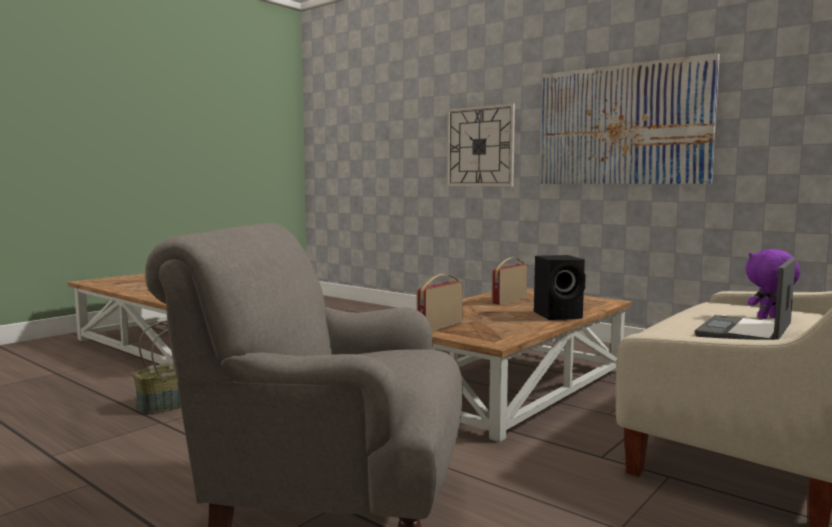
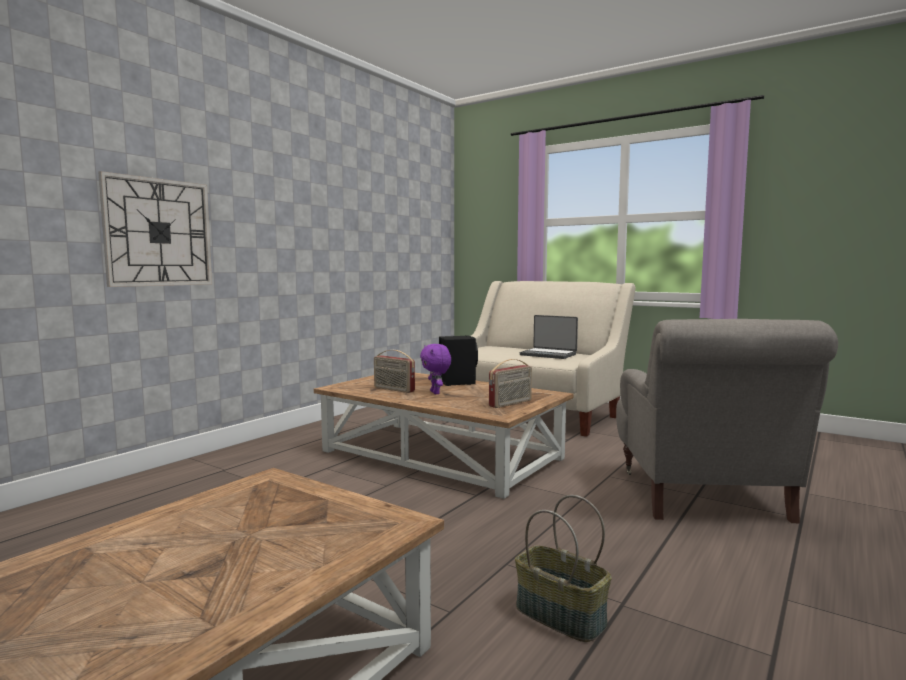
camera: 95 degrees left, 0 degrees up
radio [417,274,463,331] -> radio turned 75 degrees counterclockwise [489,359,532,408]
picture [540,53,720,184] -> none
purple plush toy [746,249,800,319] -> purple plush toy moved to [420,344,451,394]

